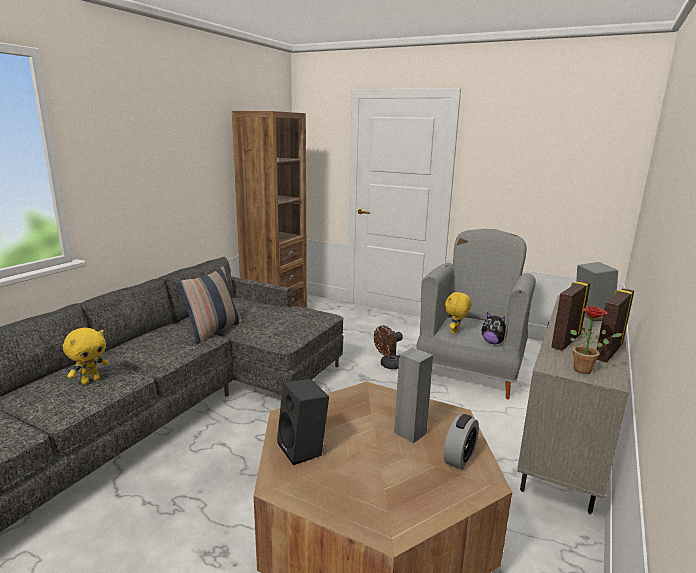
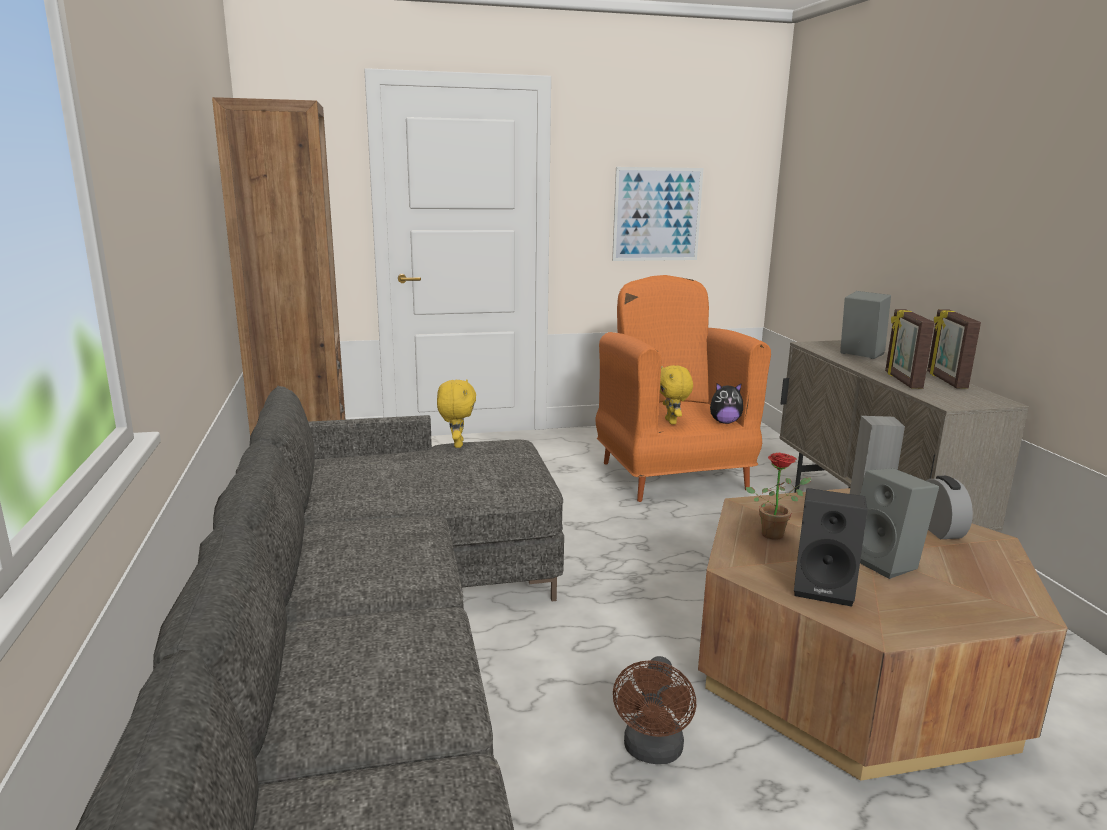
camera: 40 degrees left, 0 degrees up
yellow plush toy [63,327,109,385] -> yellow plush toy moved to [437,379,476,448]
pillow [176,267,242,344] -> none
brown fan [374,326,403,369] -> brown fan moved to [613,656,696,764]
grey armchair [417,229,536,399] -> orange armchair [595,275,771,502]
potted plant [570,306,622,374] -> potted plant moved to [746,453,811,540]
none -> picture [612,167,703,261]
none -> grey speaker [860,468,939,579]

